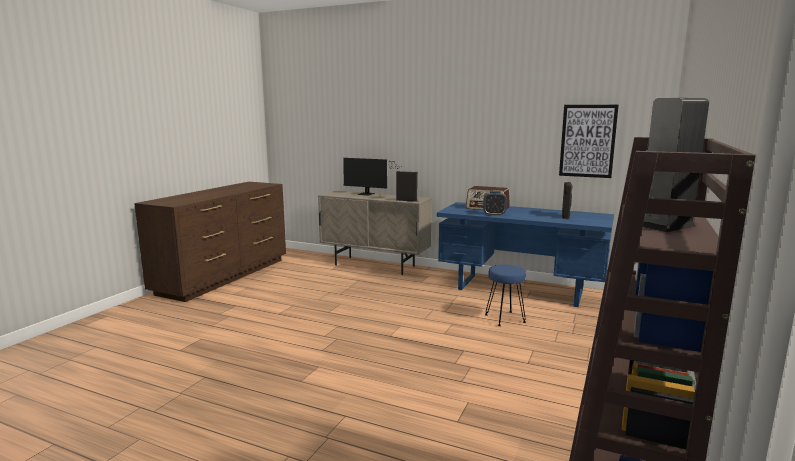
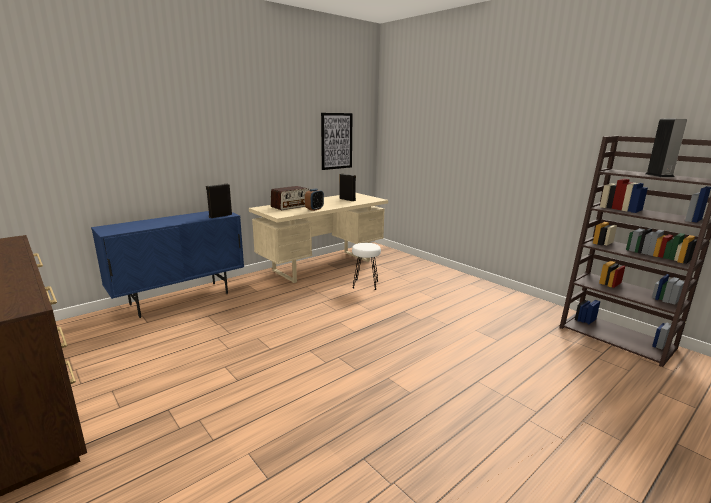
camera: 65 degrees left, 5 degrees up
beige cabinet [318,191,432,275] -> blue cabinet [91,211,244,318]
monitor [343,158,397,196] -> none
blue desk [437,202,614,307] -> beige desk [249,193,388,283]
blue stool [485,265,526,326] -> white stool [352,243,381,290]

